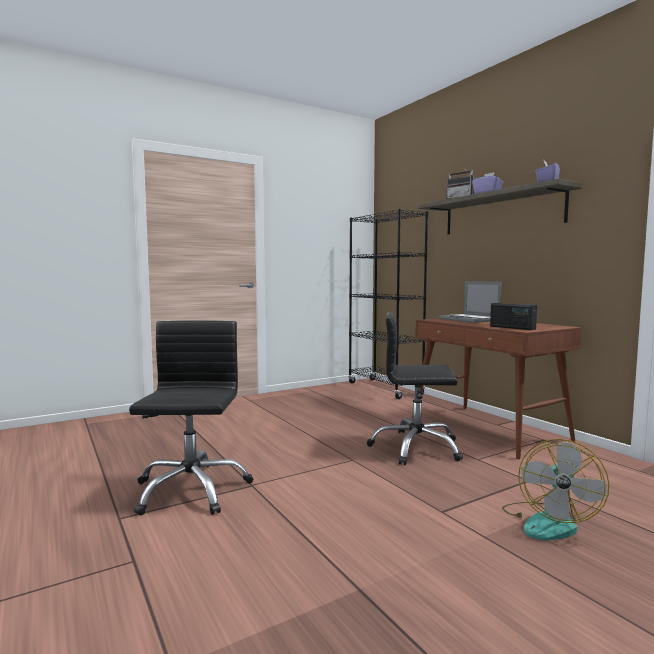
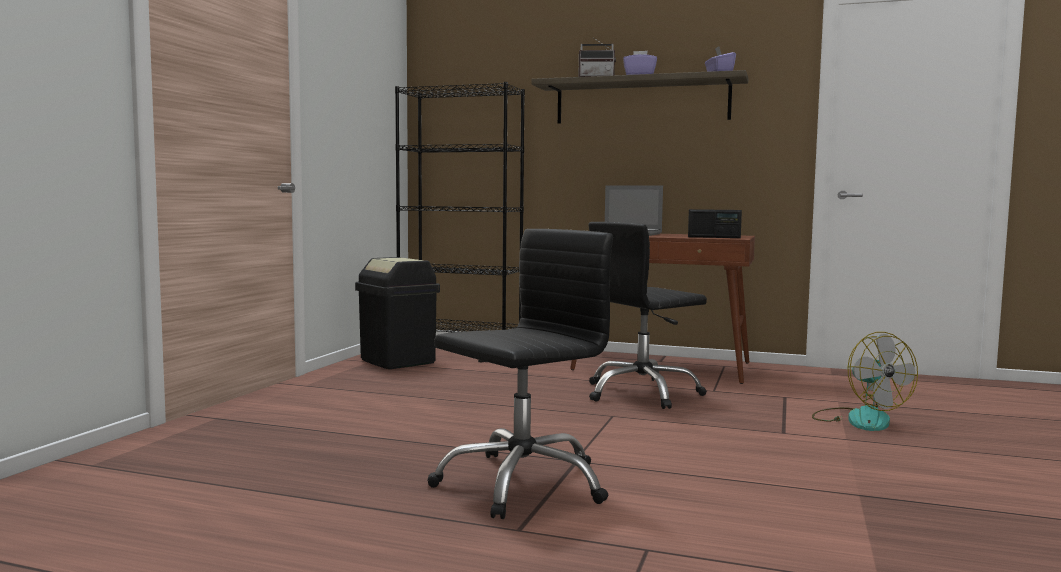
camera: 40 degrees left, 0 degrees up
black office chair [129,320,253,515] -> black office chair turned 90 degrees clockwise [427,229,613,519]
none -> black trash can [355,257,440,369]

